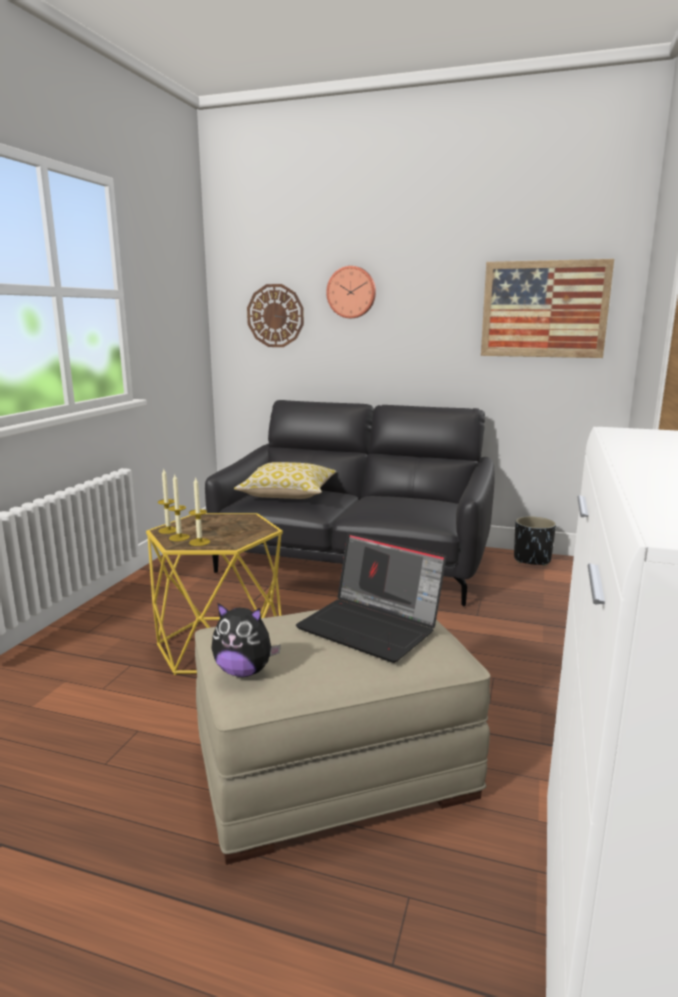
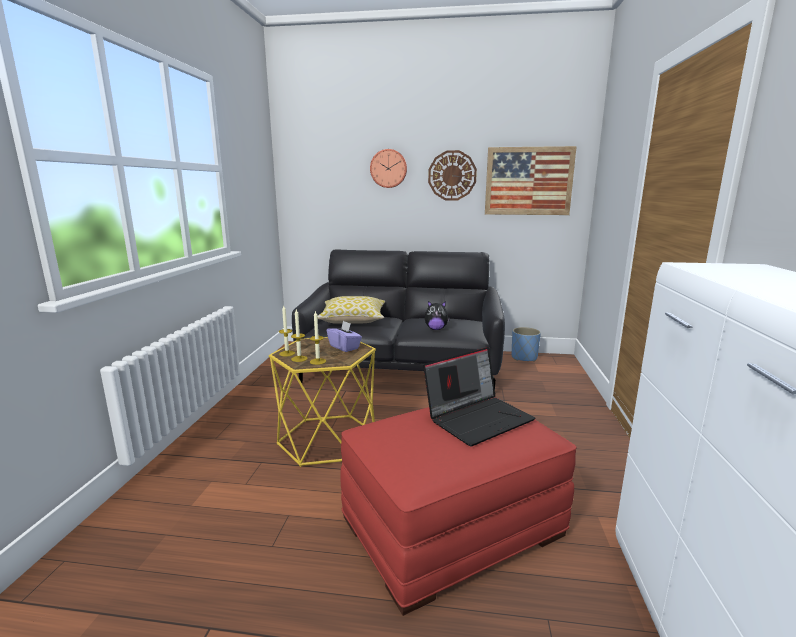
camera: 10 degrees left, 0 degrees up
beige ottoman [195,610,491,865] -> red ottoman [341,397,577,616]
plush toy [211,603,281,677] -> plush toy moved to [425,301,450,330]
wall clock [247,284,304,347] -> wall clock moved to [428,150,477,200]
laptop [296,533,446,663] -> laptop turned 60 degrees counterclockwise [423,347,535,446]
black planter [514,516,556,566] -> blue planter [512,327,541,362]
none -> purple tissue box [327,321,362,352]

